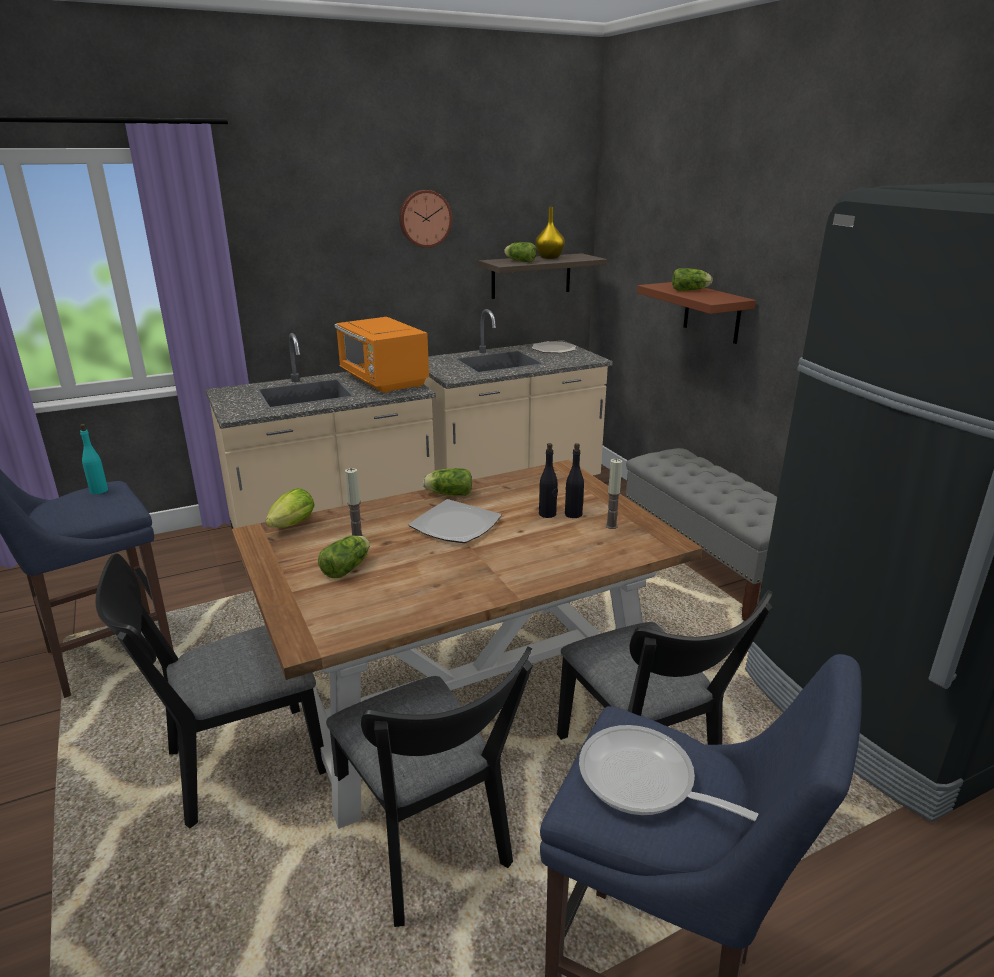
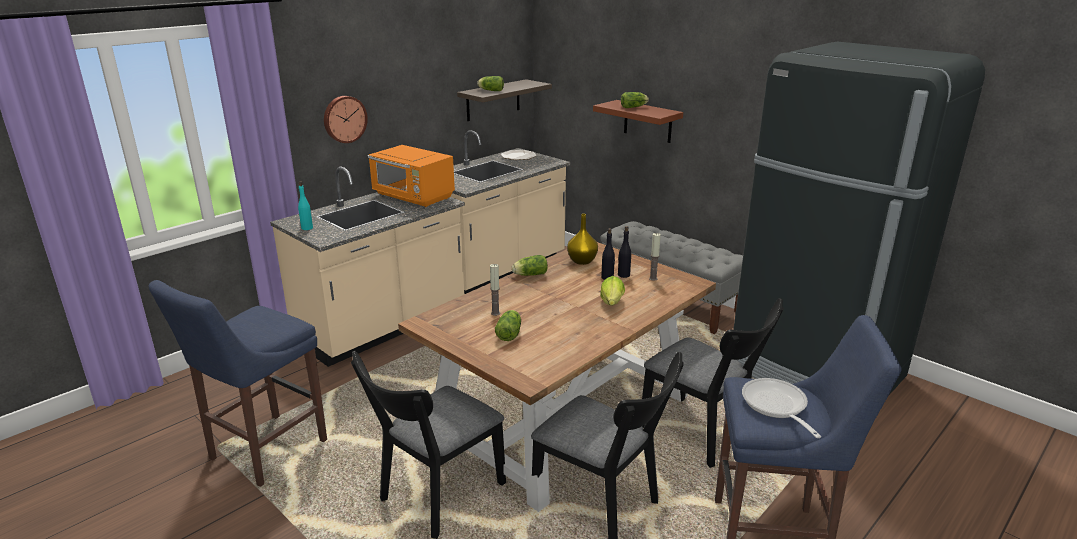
camera: 20 degrees left, 0 degrees up
turquoise bottle [80,424,108,494] -> turquoise bottle moved to [298,181,313,230]
lettuce [266,488,315,528] -> lettuce moved to [600,276,625,305]
wall clock [399,190,452,248] -> wall clock moved to [324,96,368,143]
plate [409,499,502,543] -> none
yellow vase [535,207,565,259] -> yellow vase moved to [567,214,598,265]
frying pan [579,725,758,821] -> frying pan turned 60 degrees clockwise [742,378,821,438]

